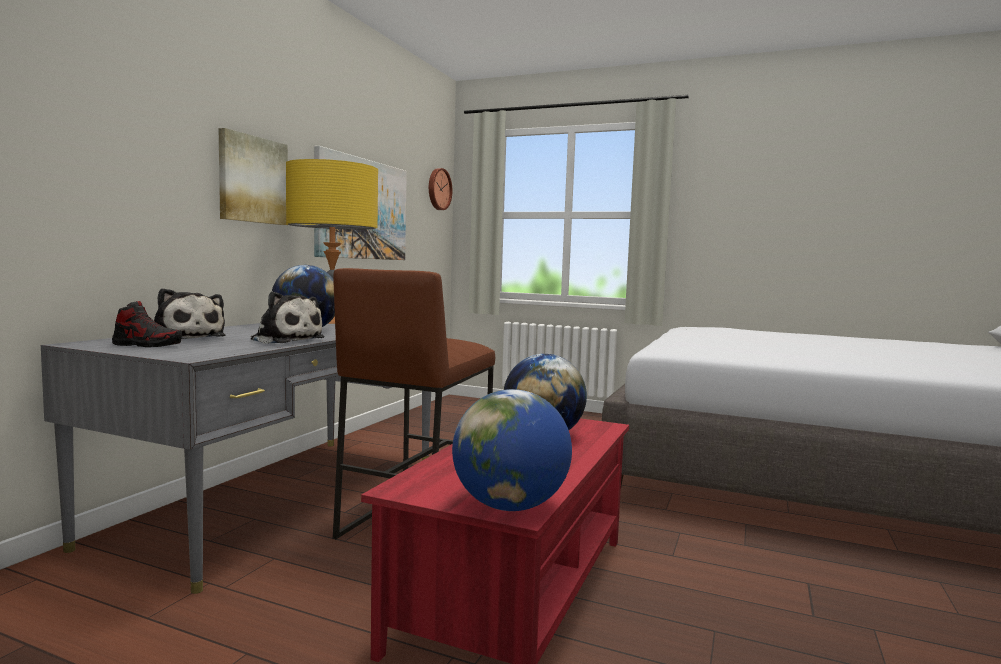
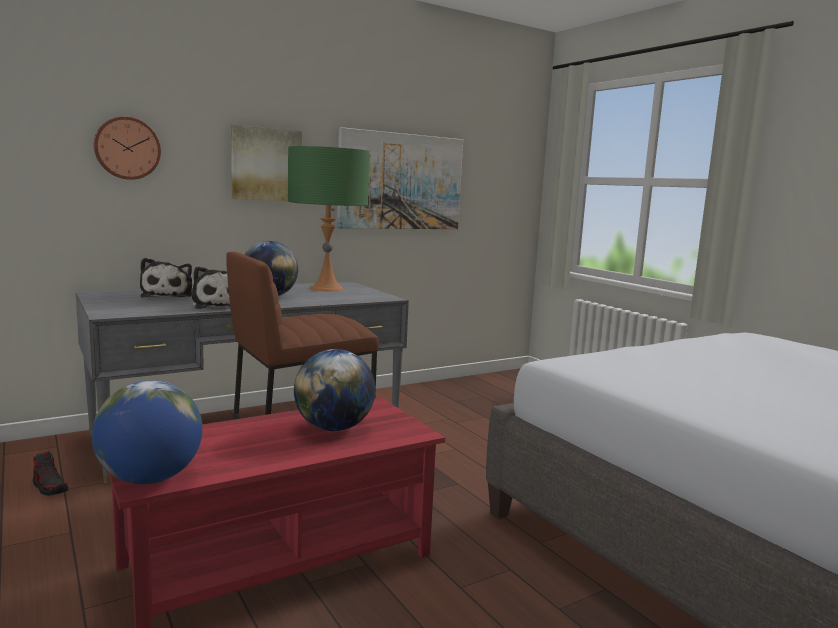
camera: 35 degrees right, 5 degrees up
shoe [112,301,182,347] -> shoe moved to [33,451,68,496]
yellow table lamp [286,159,378,324] -> green table lamp [288,146,370,292]
wall clock [429,168,452,210] -> wall clock moved to [94,117,161,180]

